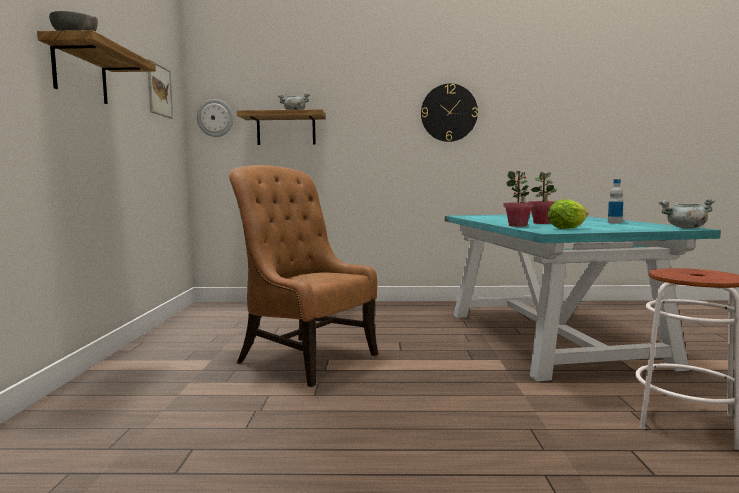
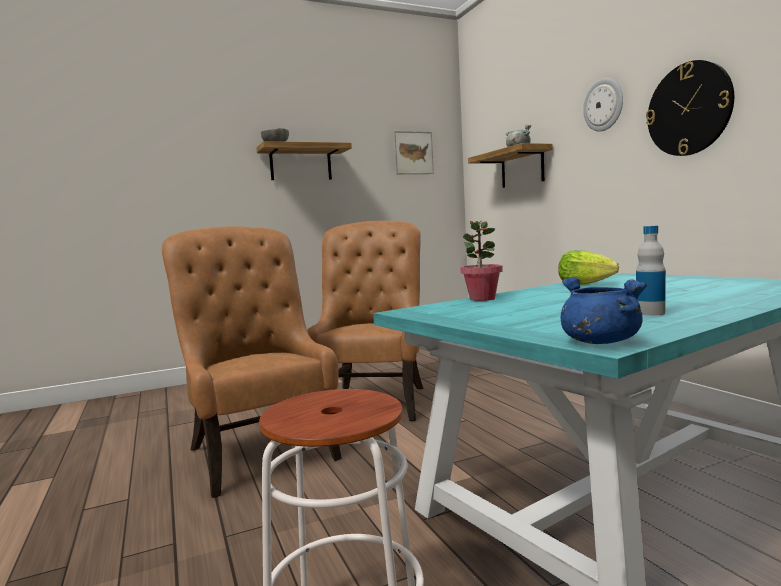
camera: 65 degrees right, 0 degrees up
wall clock [197,99,234,137] -> wall clock moved to [583,78,623,132]
potted plant [529,171,557,224] -> none
lettuce [548,199,588,229] -> lettuce moved to [558,250,619,285]
grey cooking pot [659,198,715,229] -> blue cooking pot [561,277,647,344]
none -> brown chair [162,226,342,498]

